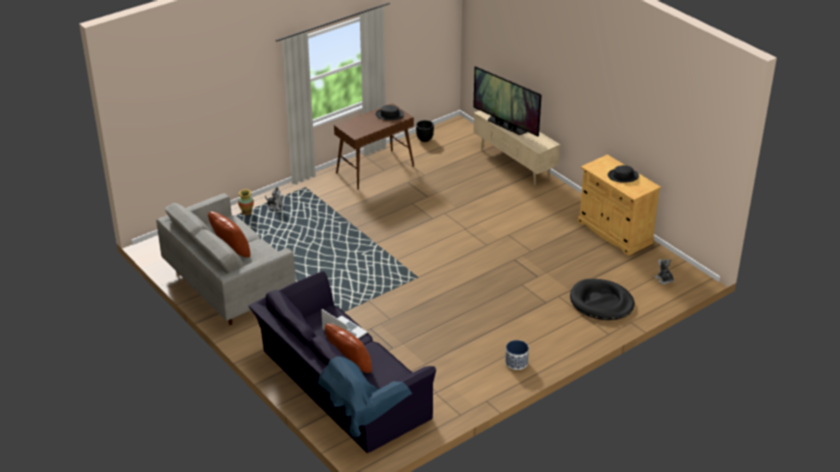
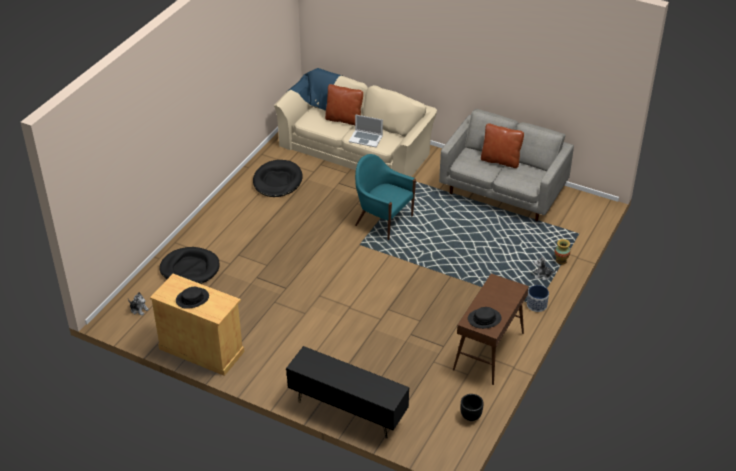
camera: 155 degrees right, 5 degrees up
black sofa [248,271,436,453] -> beige sofa [274,68,437,177]
television [473,66,542,136] -> none
beige tv stand [474,110,561,185] -> black tv stand [286,346,409,439]
planter [505,340,529,370] -> planter moved to [527,285,549,312]
none -> black dog bed [253,160,303,197]
none -> turquoise armchair [355,154,416,240]

